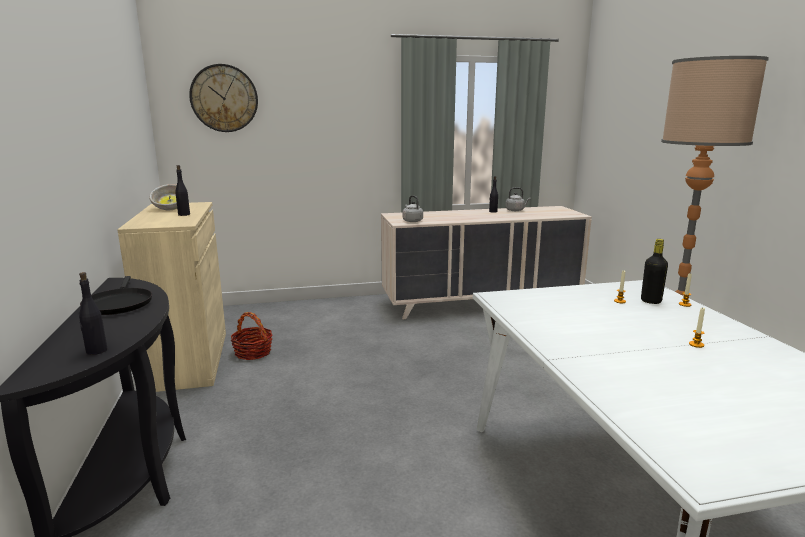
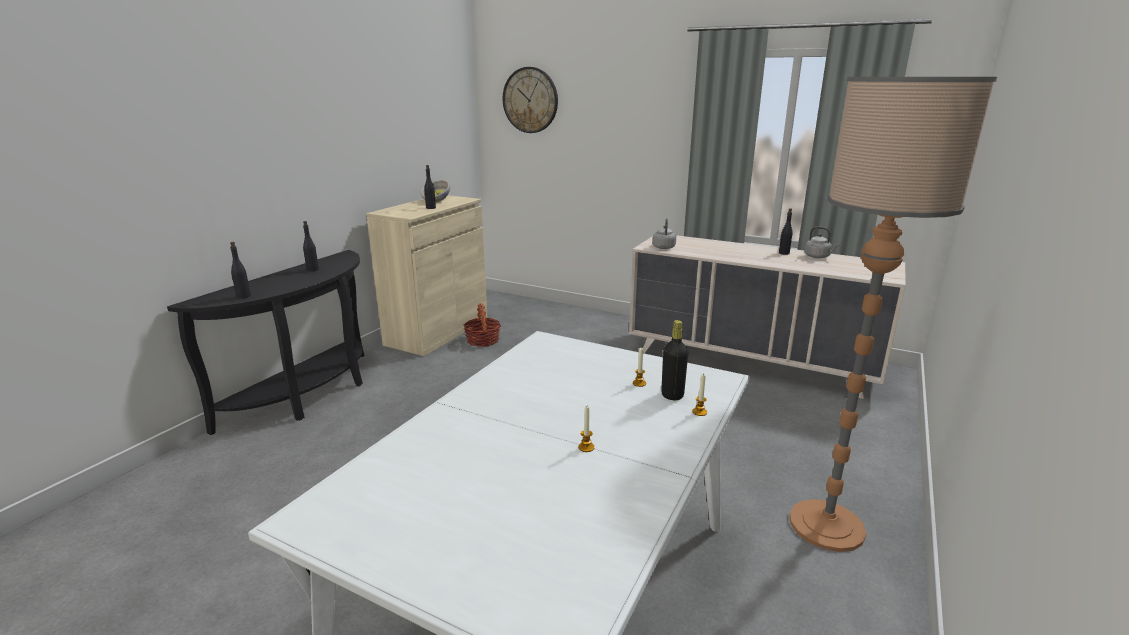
camera: 40 degrees right, 5 degrees up
black frying pan [80,276,152,315] -> black bottle [303,221,319,271]

